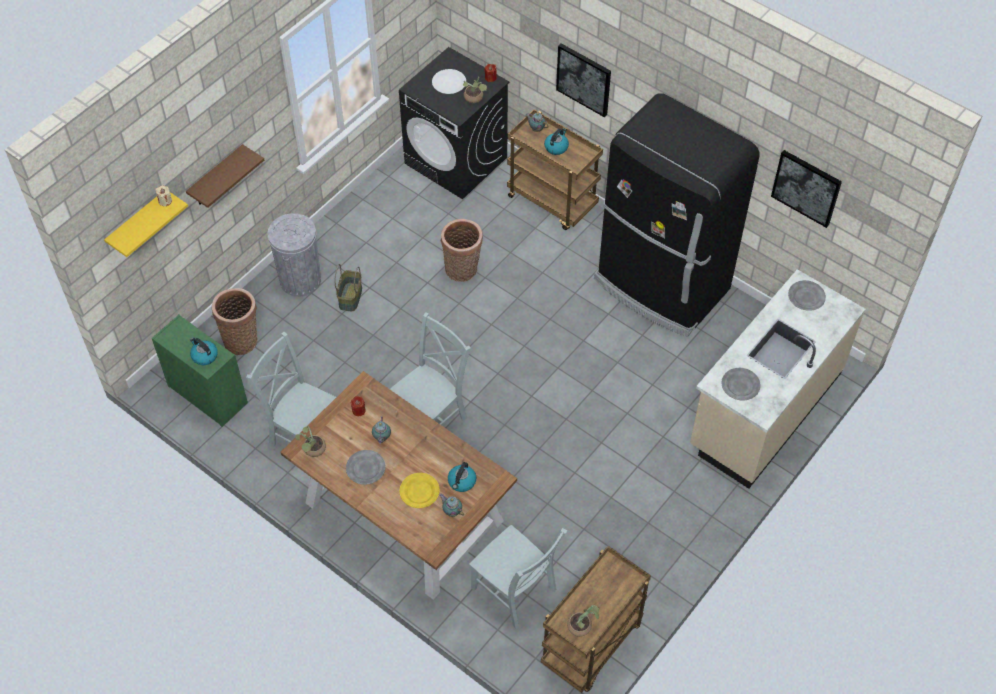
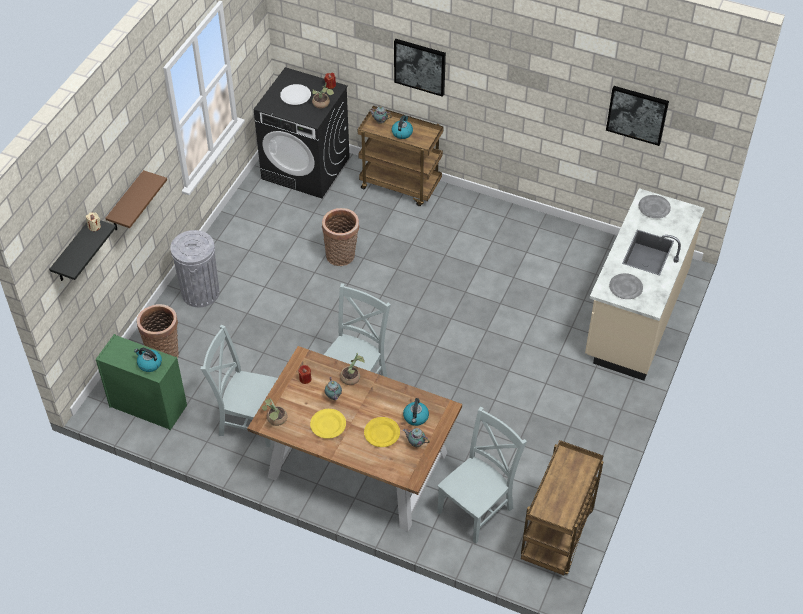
camera: 15 degrees left, 5 degrees down
yellow shelf [104,192,188,257] -> black shelf [49,220,116,281]
basket [335,264,362,311] -> none
grey plate [346,450,386,485] -> yellow plate [310,409,346,439]
grey chair [469,525,567,629] -> grey chair turned 75 degrees counterclockwise [437,407,527,544]
potted plant [567,605,599,637] -> potted plant moved to [340,353,365,385]
black fridge [594,93,760,337] -> none

